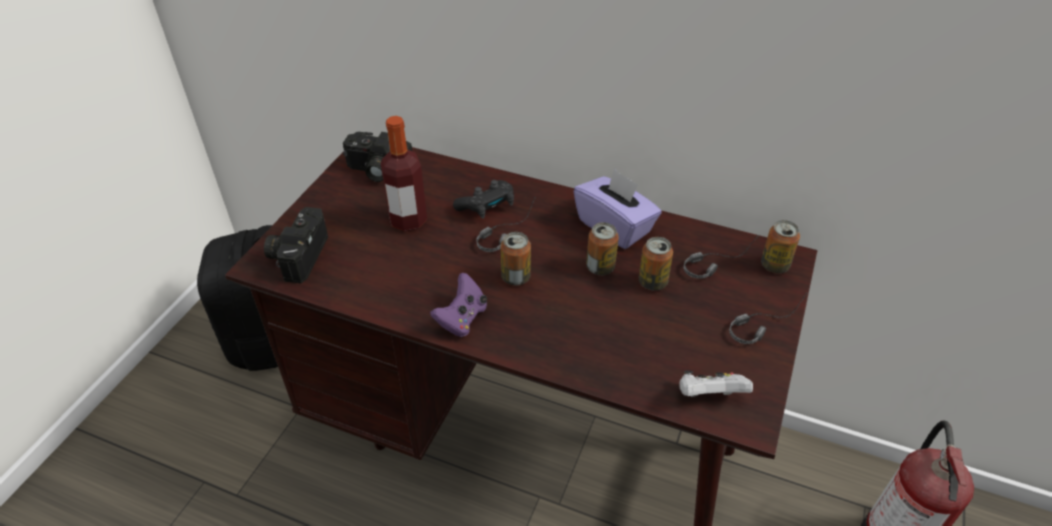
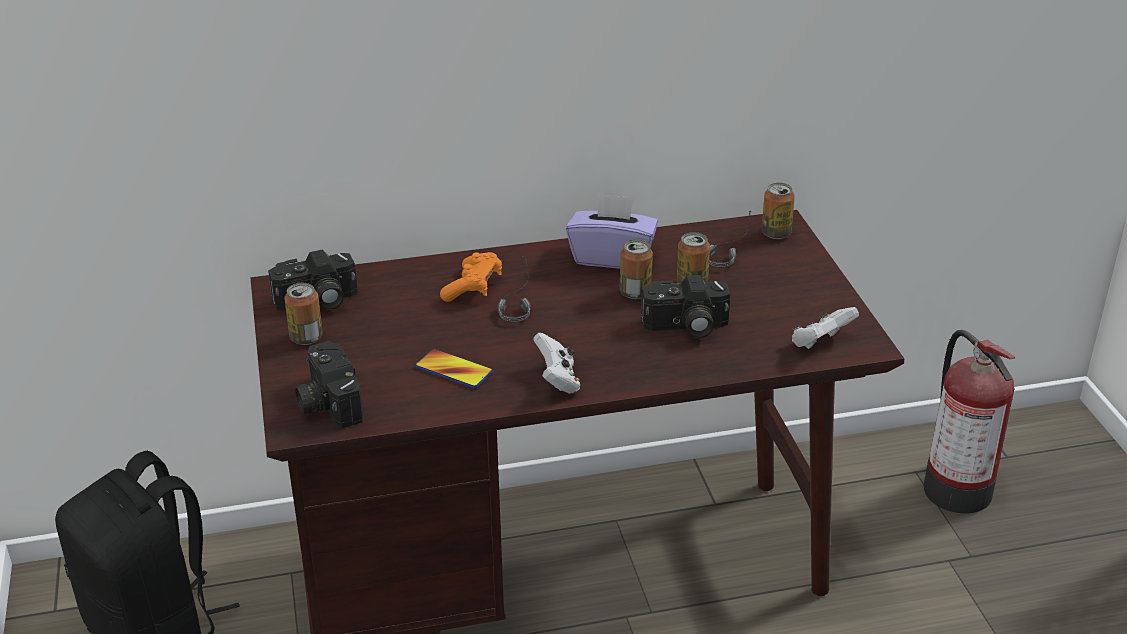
camera: 35 degrees left, 10 degrees down
bottle [381,116,427,231] -> none
purple game controller [430,273,487,337] -> white game controller [533,333,580,394]
black game controller [453,180,514,219] -> orange game controller [440,252,502,302]
can [501,232,531,285] -> can moved to [284,283,323,345]
headphones [729,293,807,344] -> none
none -> phone [415,348,493,388]
none -> camera [641,275,730,338]

